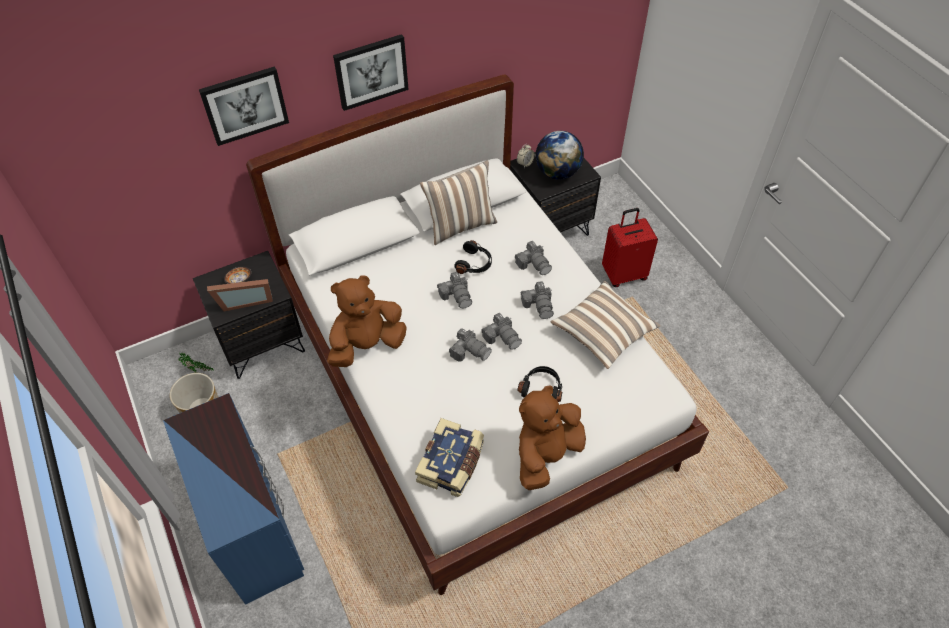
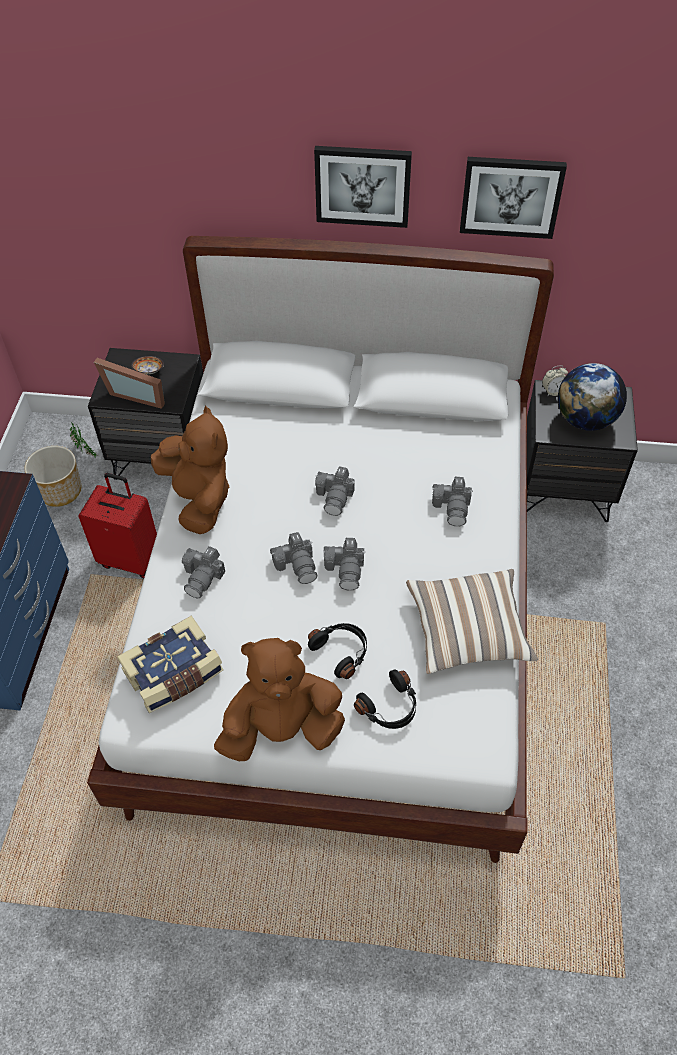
camera: 35 degrees right, 0 degrees up
picture [199,66,289,146] -> picture moved to [460,157,567,239]
brown plush toy [327,275,407,367] -> brown plush toy turned 60 degrees clockwise [151,406,230,534]
pillow [420,160,497,245] -> none
black headphones [454,240,492,274] -> black headphones moved to [354,670,416,729]
camera [521,281,554,319] -> camera moved to [182,546,225,598]
red suitcase [602,208,658,287] -> red suitcase moved to [78,473,157,578]

